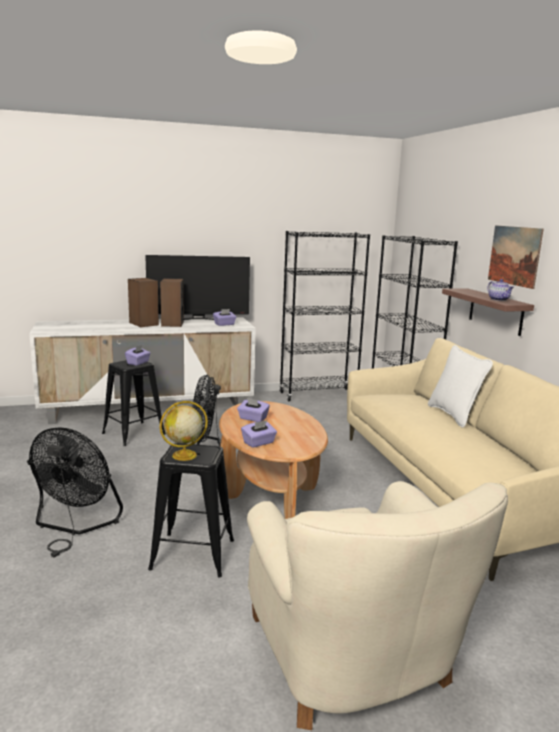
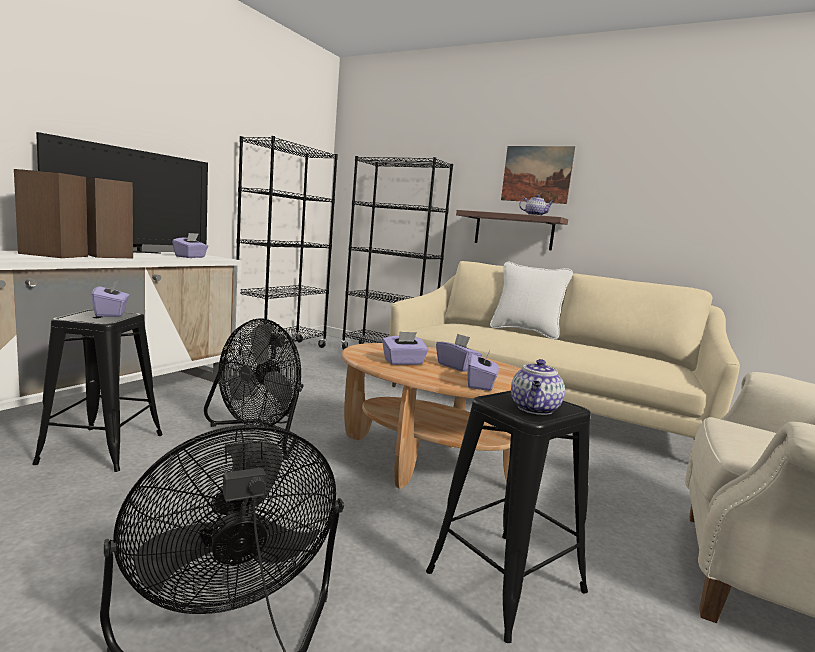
camera: 45 degrees left, 5 degrees down
globe [160,401,208,461] -> teapot [511,359,565,415]
none -> purple tissue box [436,333,482,372]

